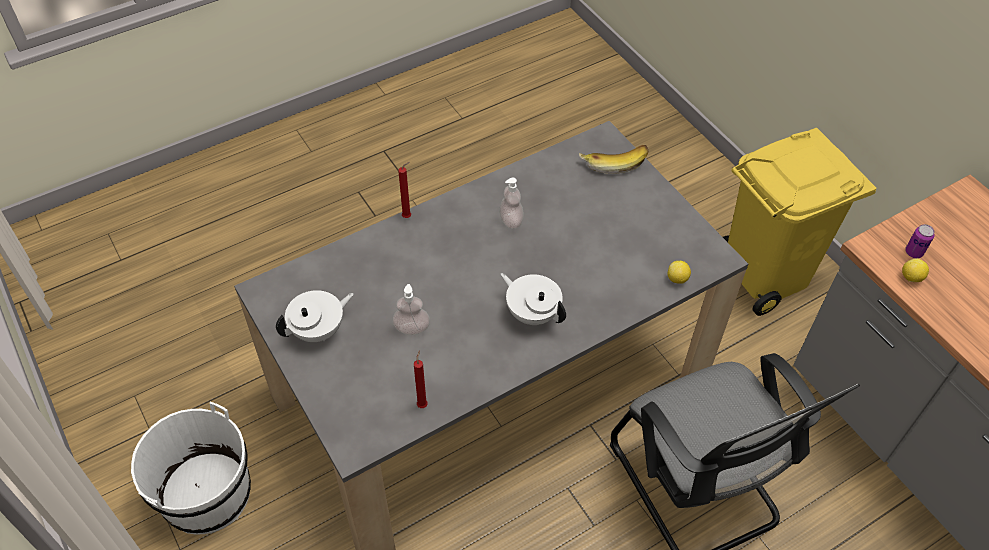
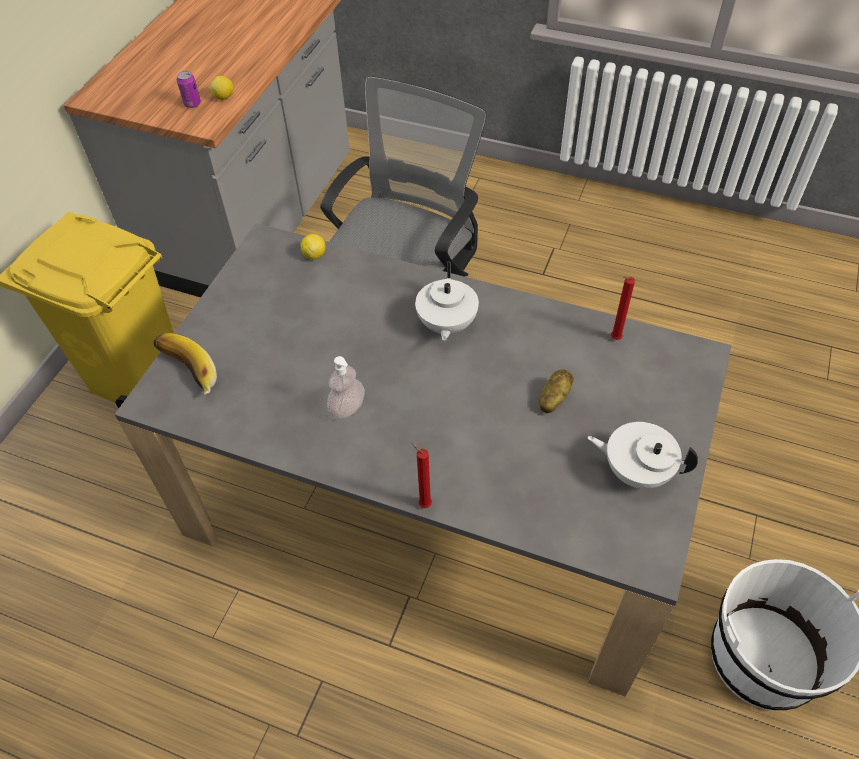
camera: 125 degrees left, 0 degrees up
soap dispenser [392,284,430,335] -> potato [539,370,574,413]

